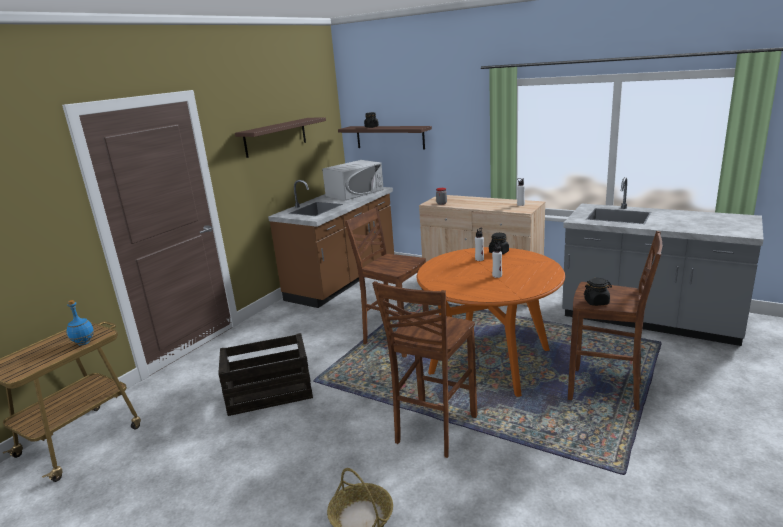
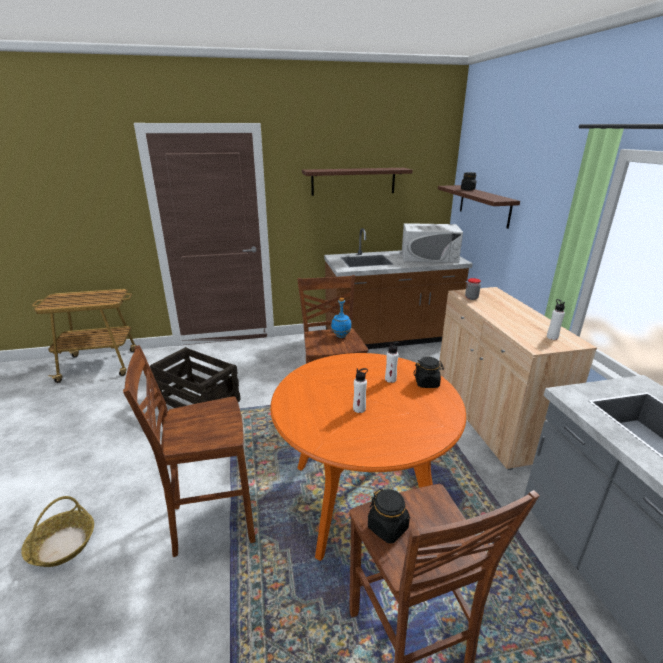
camera: 45 degrees right, 5 degrees up
blue bottle [67,300,94,345] -> blue bottle moved to [331,298,352,338]

